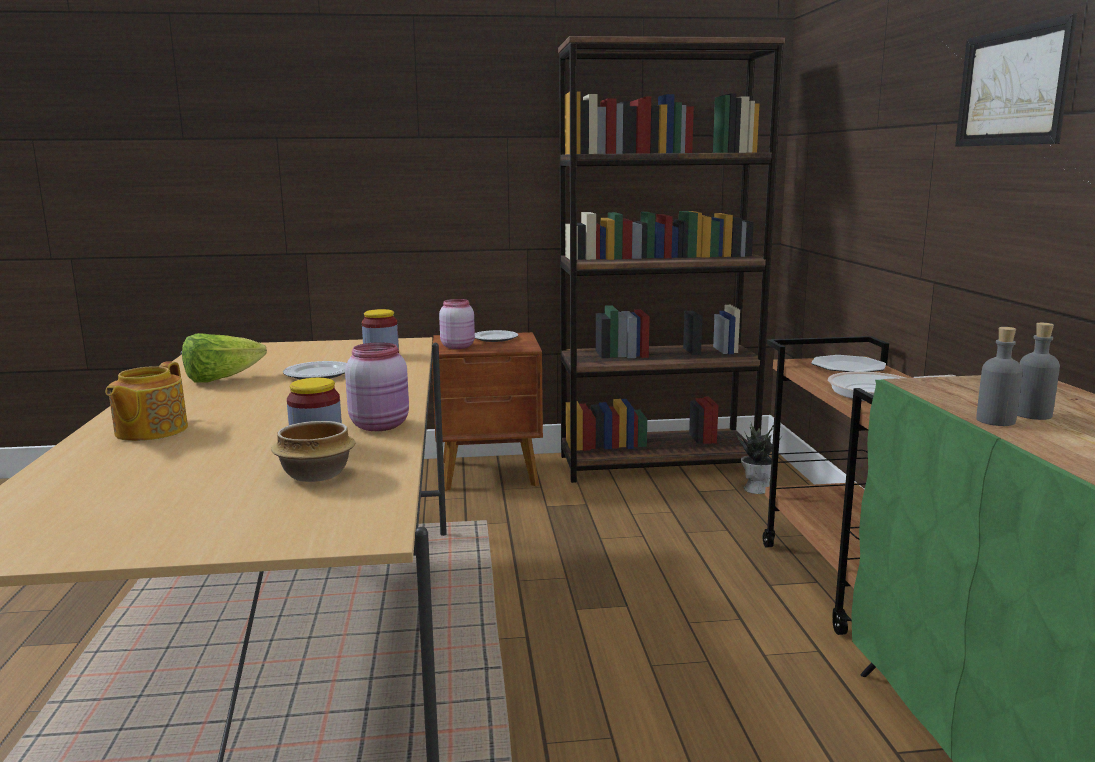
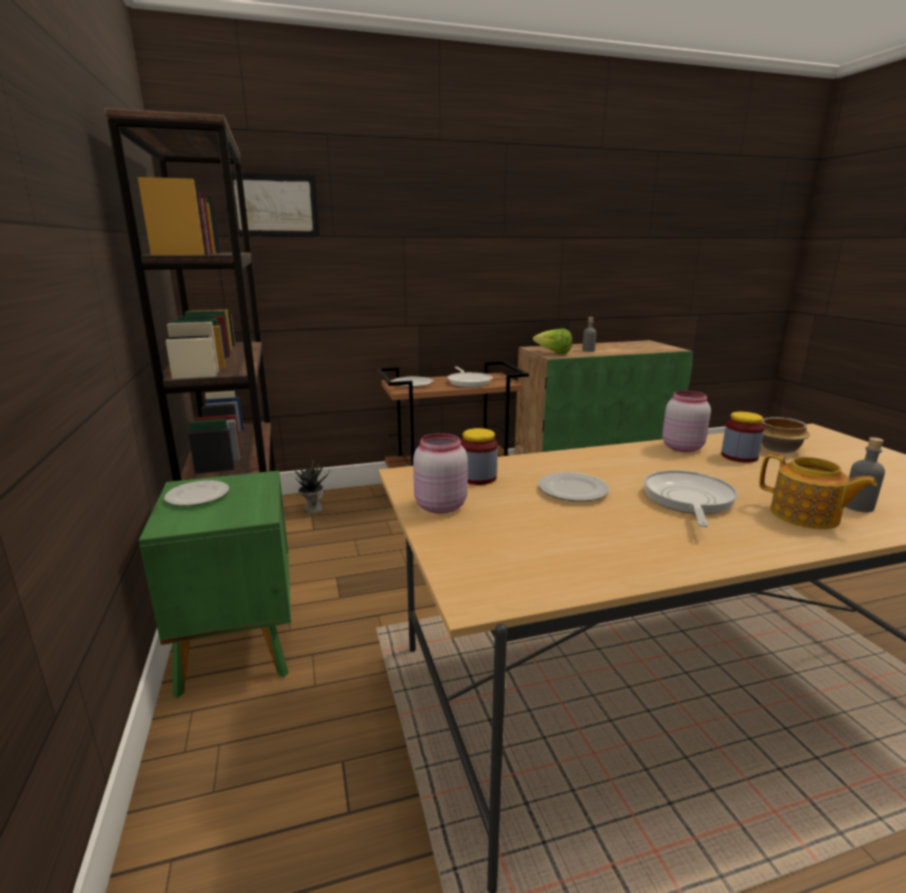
camera: 100 degrees left, 5 degrees up
teapot [106,361,188,441] -> teapot turned 45 degrees clockwise [759,453,877,529]
lettuce [182,333,267,383] -> lettuce moved to [533,328,572,354]
brown nightstand [432,332,543,491] -> green nightstand [139,471,291,698]
pink jar [439,299,475,349] -> pink jar moved to [413,433,468,514]
picture [955,14,1077,147] -> picture moved to [231,172,320,237]
grey bottle [976,327,1023,426] -> grey bottle moved to [845,437,885,512]
none -> frying pan [644,470,738,527]

